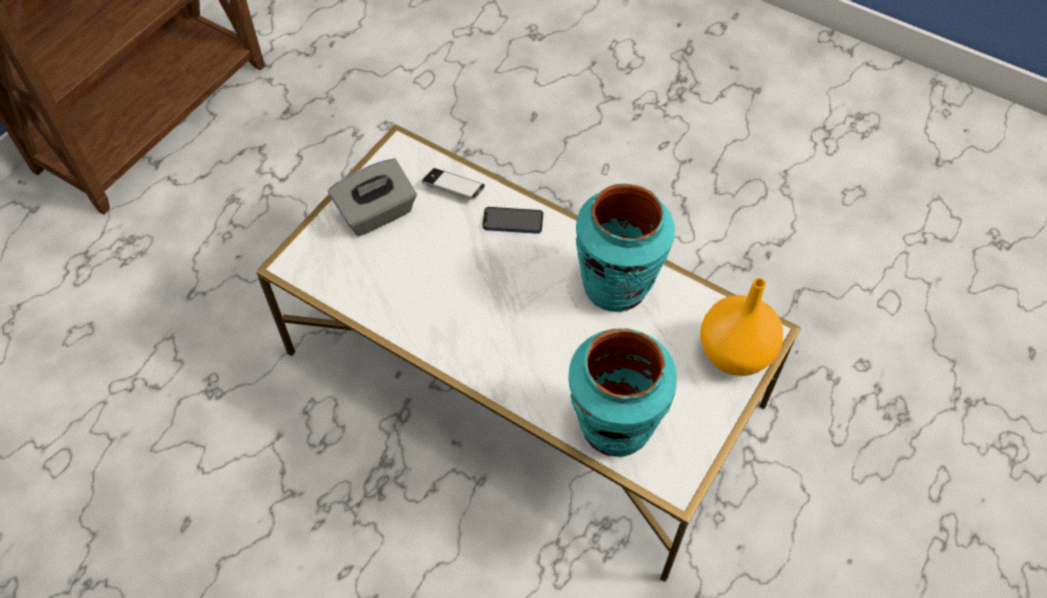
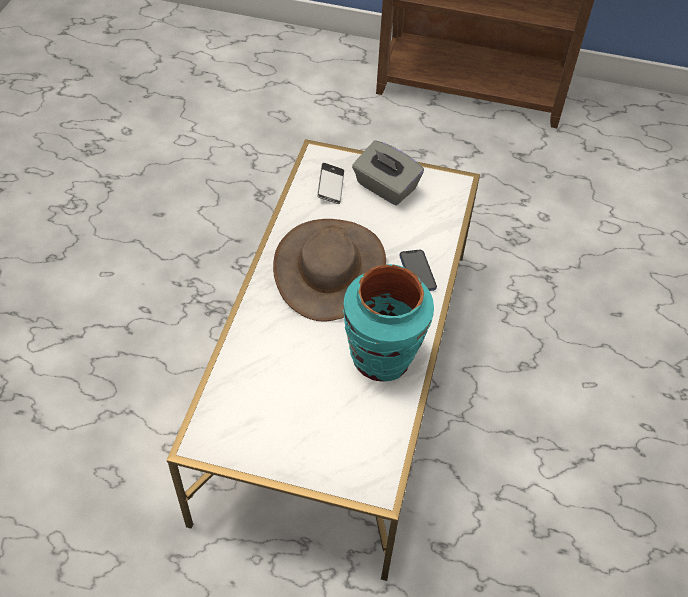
camera: 70 degrees right, 5 degrees down
phone [422,168,485,200] -> phone moved to [317,163,344,204]
turquoise vase [568,328,677,457] -> none
orange vase [700,278,783,376] -> none
none -> brown hat [273,219,386,322]

